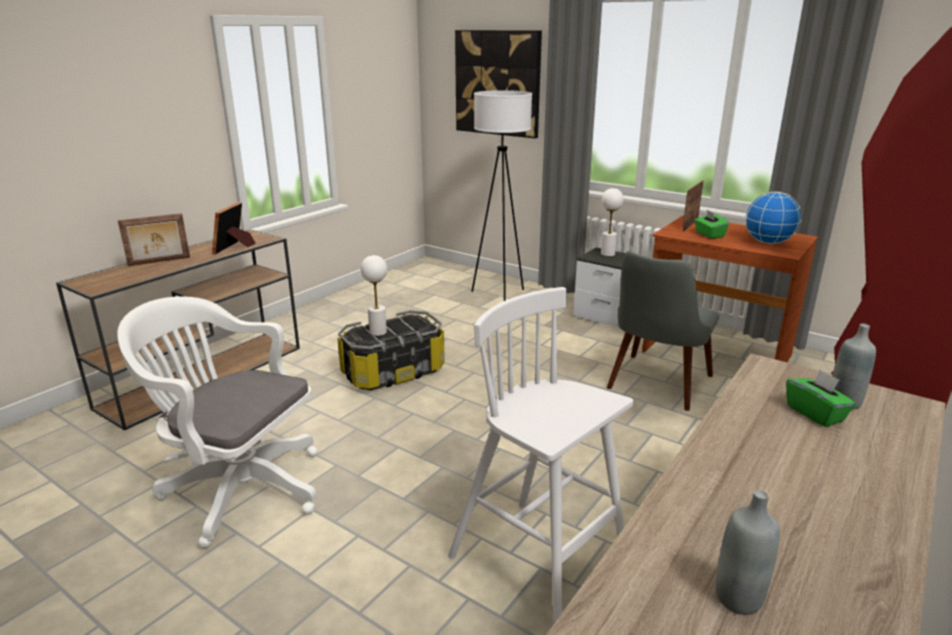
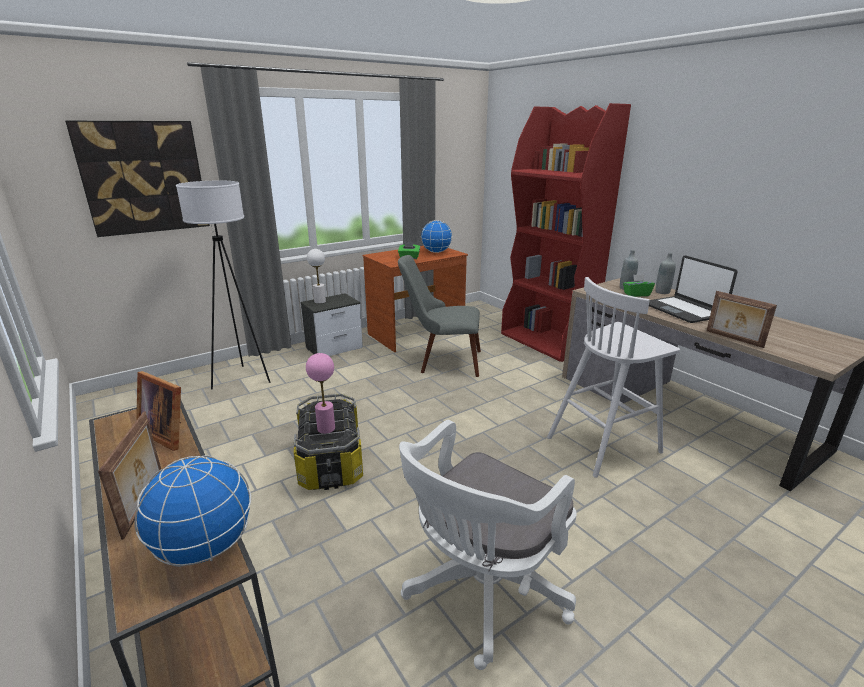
camera: 70 degrees left, 0 degrees up
white table lamp [360,255,387,336] -> pink table lamp [306,353,335,434]
grey chair [607,251,719,411] -> grey chair turned 135 degrees clockwise [398,255,481,377]
picture frame [683,181,704,231] -> picture frame moved to [707,291,777,348]
grey bottle [715,490,780,615] -> grey bottle moved to [656,253,676,294]
none -> globe [134,455,251,567]
none -> laptop [649,255,738,323]

